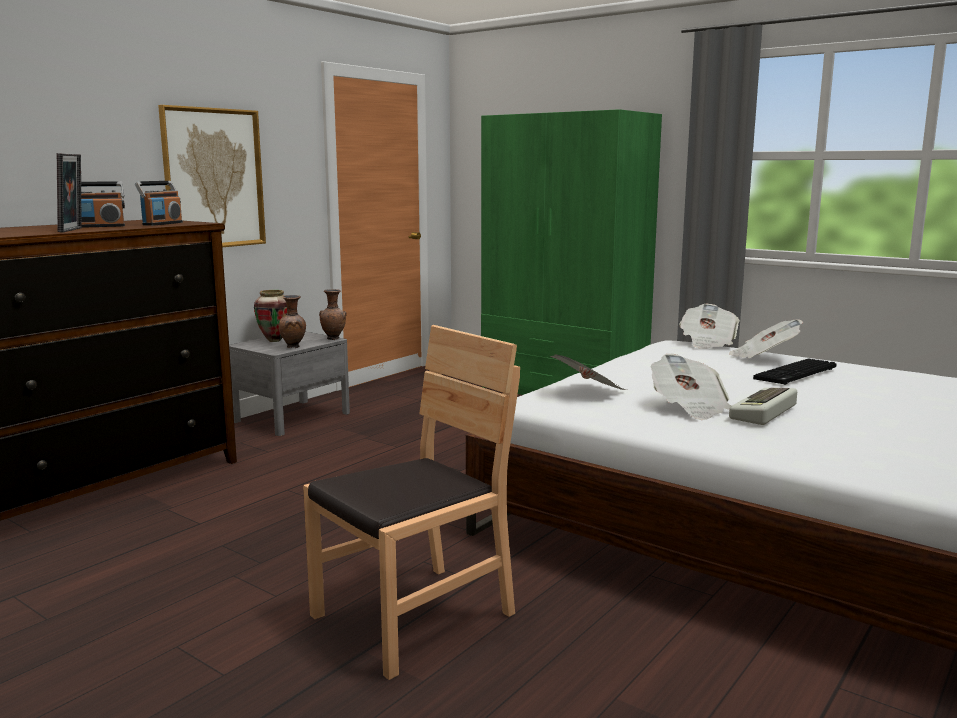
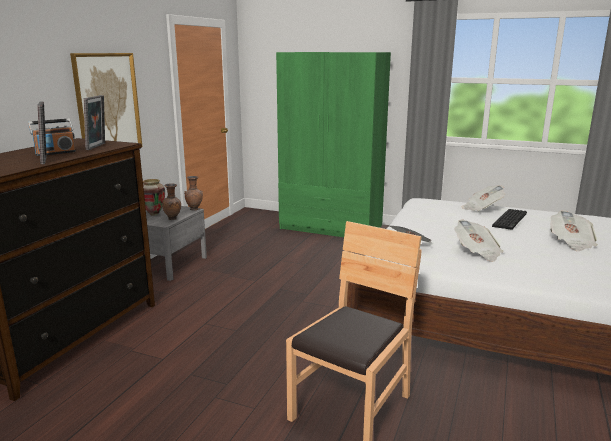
camera: 15 degrees left, 5 degrees up
radio [135,181,183,226] -> picture frame [84,95,105,150]
newspaper [679,304,740,349] -> newspaper moved to [550,211,598,251]
keyboard [729,388,797,425] -> none

